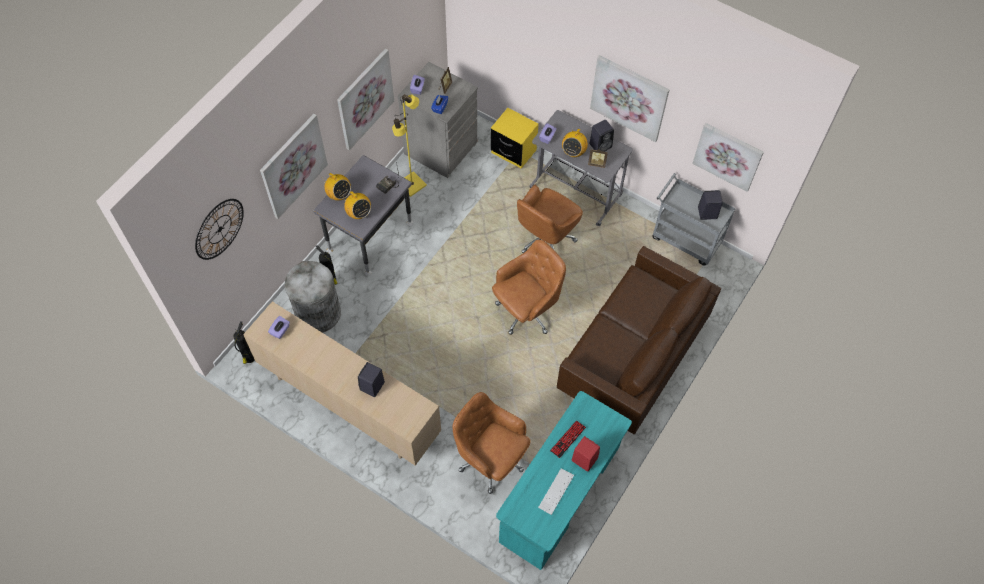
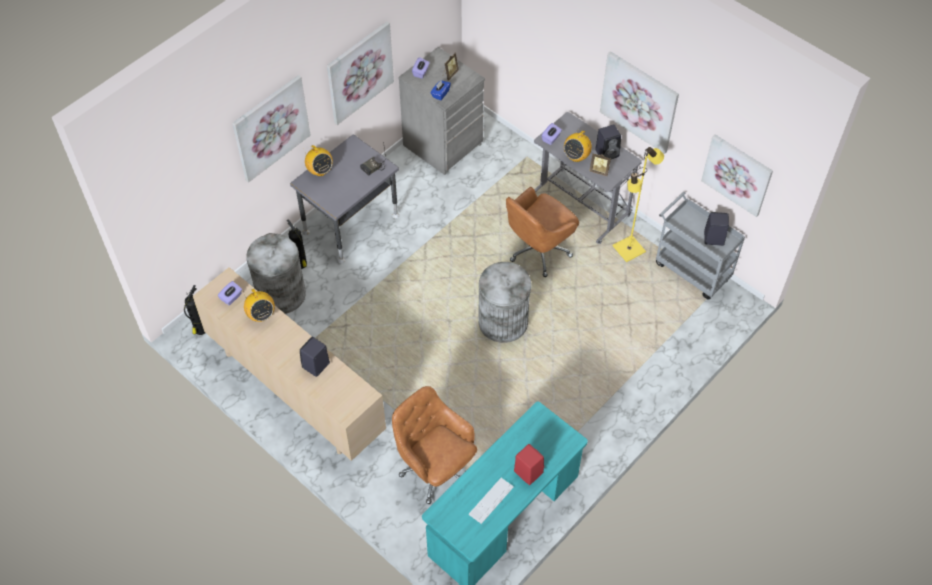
camera: 10 degrees right, 5 degrees down
wall clock [195,199,244,260] -> none
radio [343,191,371,219] -> radio moved to [243,289,275,322]
yellow floor lamp [392,94,427,197] -> yellow floor lamp moved to [613,147,664,262]
yellow nightstand [491,108,539,168] -> none
brown office chair [492,240,566,335] -> grey trash can [478,262,532,343]
keyboard [550,420,586,458] -> none
brown sofa [557,246,721,434] -> none

